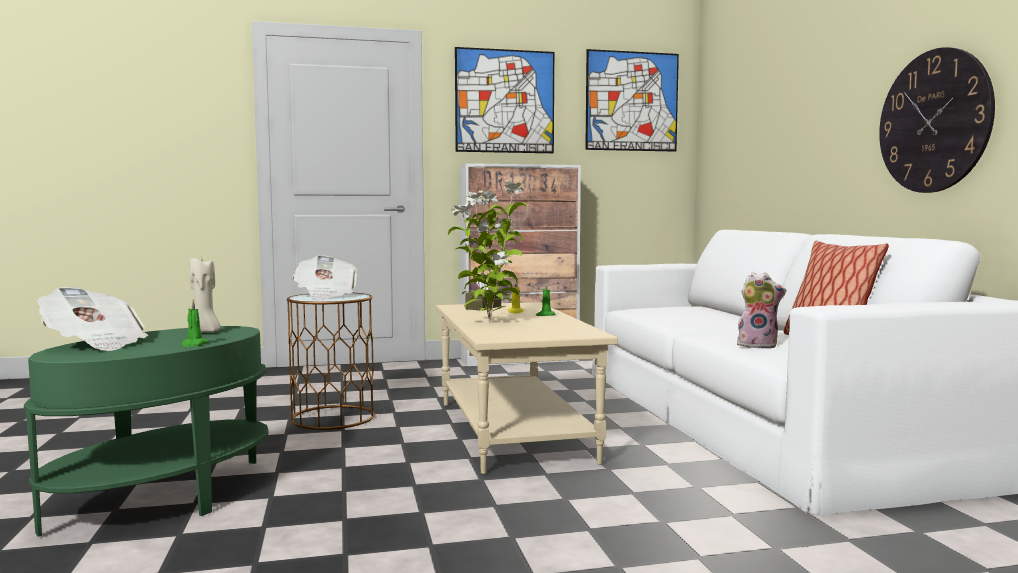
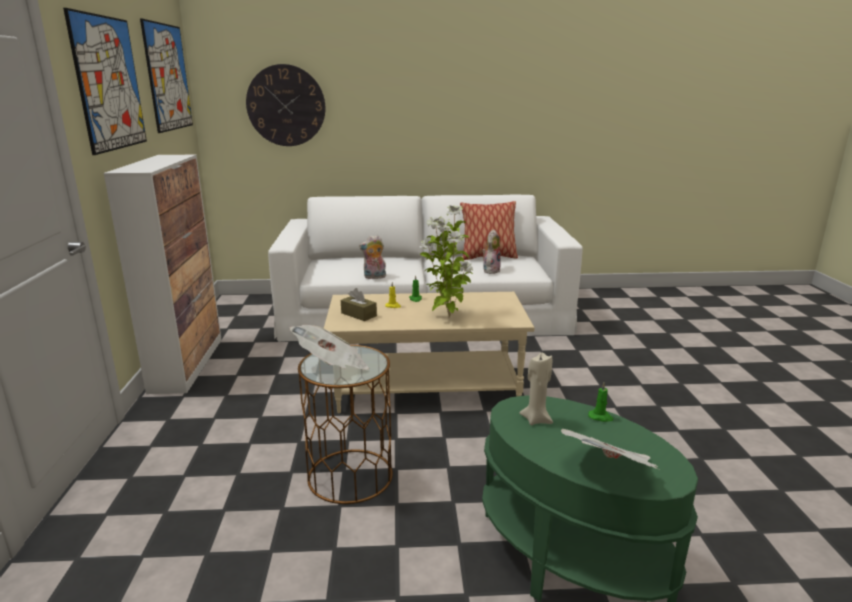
camera: 80 degrees left, 15 degrees up
wall clock [879,47,995,193] -> wall clock moved to [246,64,325,146]
none -> plush toy [359,235,386,279]

